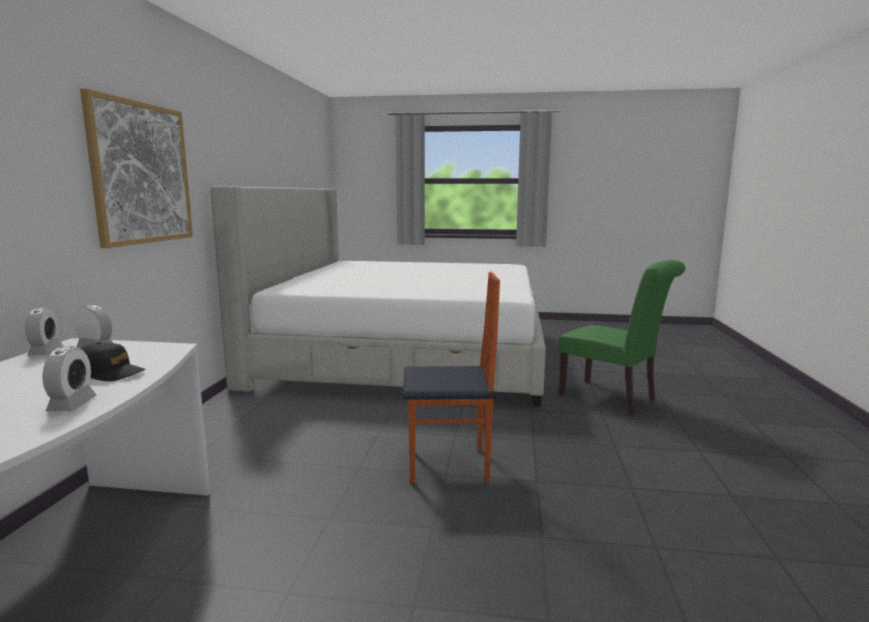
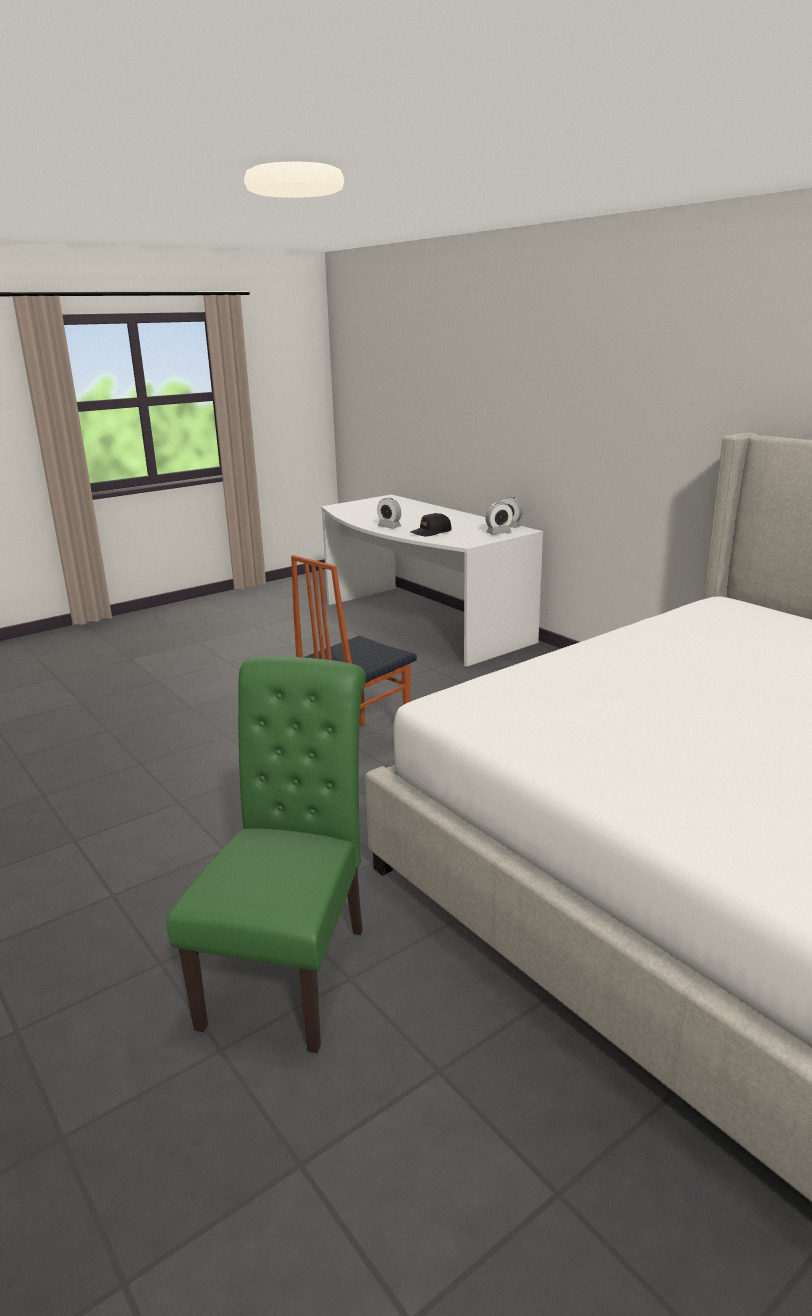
camera: 135 degrees right, 10 degrees up
picture [80,89,193,248] -> none
green chair [558,260,685,414] -> green chair turned 105 degrees clockwise [167,656,366,1053]

